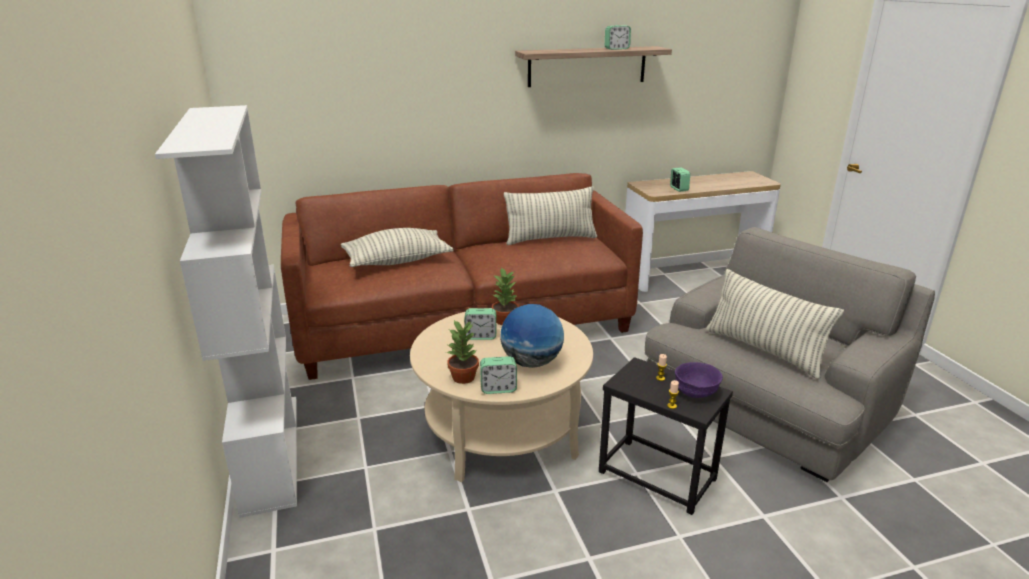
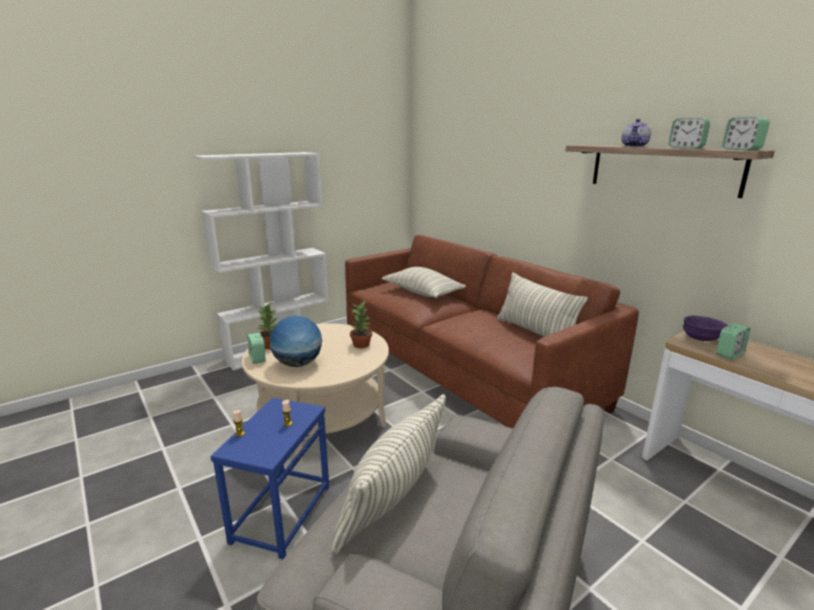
camera: 70 degrees right, 5 degrees down
alarm clock [465,308,496,340] -> alarm clock moved to [722,117,770,150]
black side table [599,357,733,515] -> blue side table [210,398,329,559]
purple bowl [675,362,723,398] -> purple bowl moved to [683,316,728,341]
none -> teapot [621,119,651,147]

